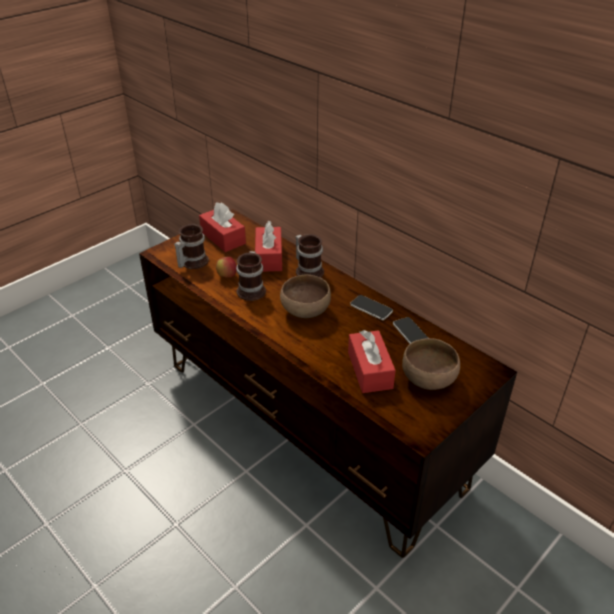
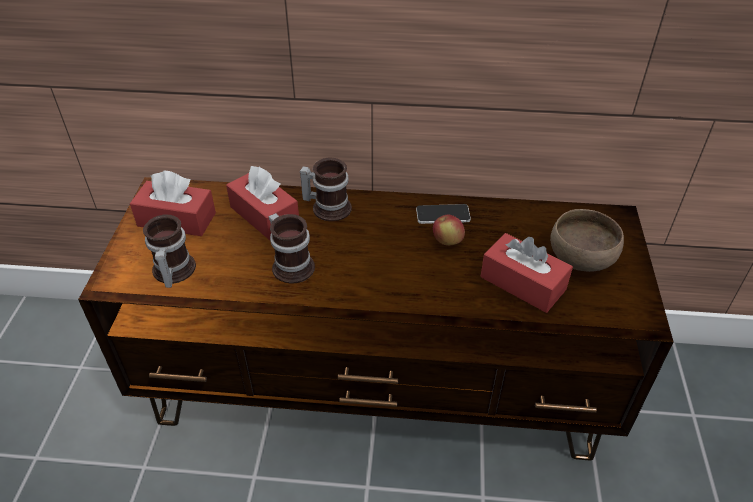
camera: 40 degrees left, 5 degrees up
apple [216,257,236,278] -> apple moved to [433,215,465,246]
brown bowl [280,275,331,318] -> none
phone [393,317,428,344] -> none

